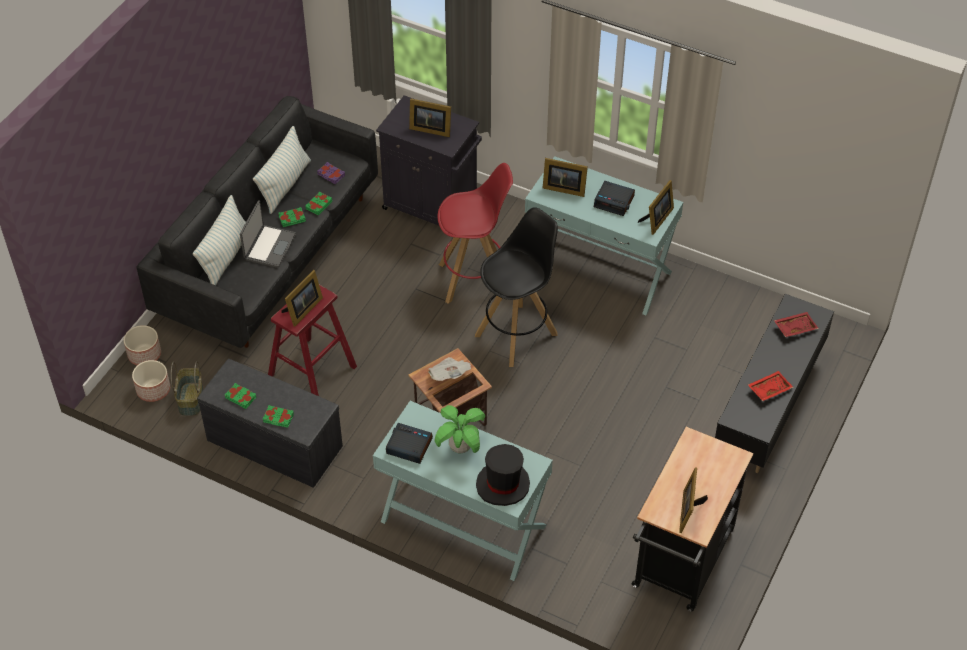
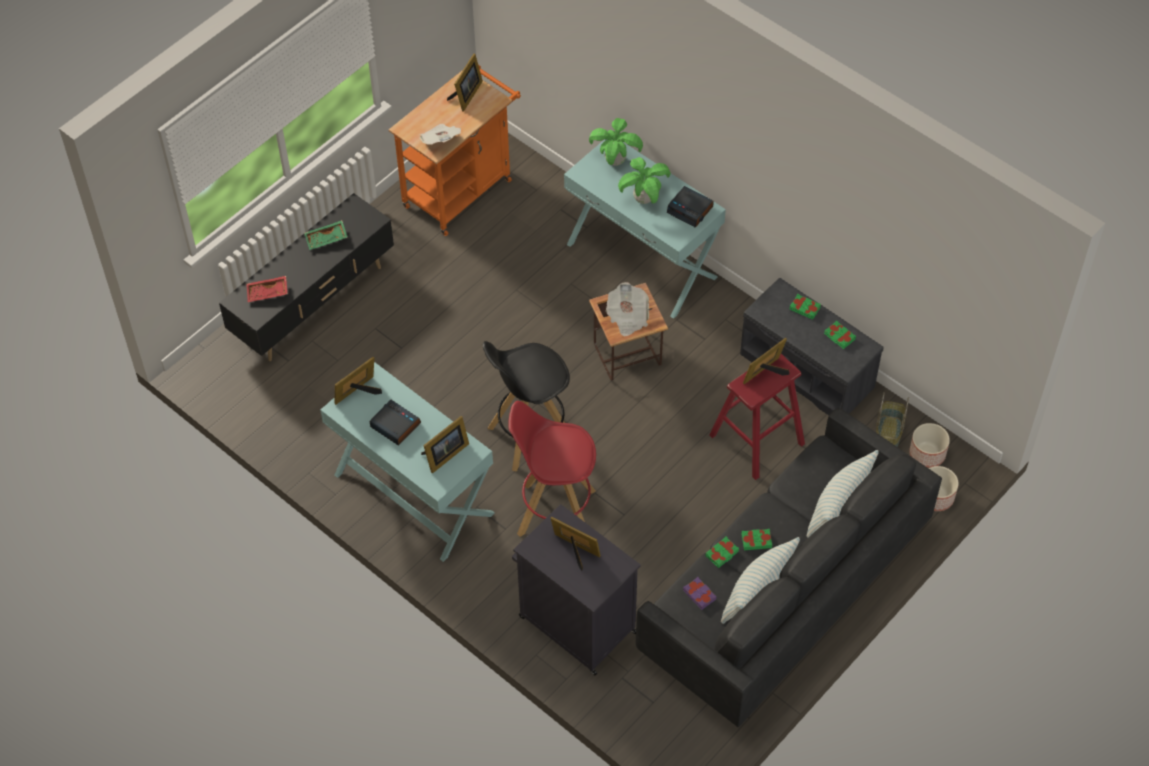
camera: 165 degrees left, 5 degrees up
laptop [240,200,296,268] -> none
black hat [476,444,530,506] -> potted plant [589,118,643,166]
picture frame [543,158,588,197] -> picture frame turned 105 degrees clockwise [421,416,469,473]
black cart [632,427,753,612] -> orange cart [389,65,521,236]
red tray [748,371,793,401] -> green tray [304,220,348,250]
none -> newspaper [420,124,461,144]

